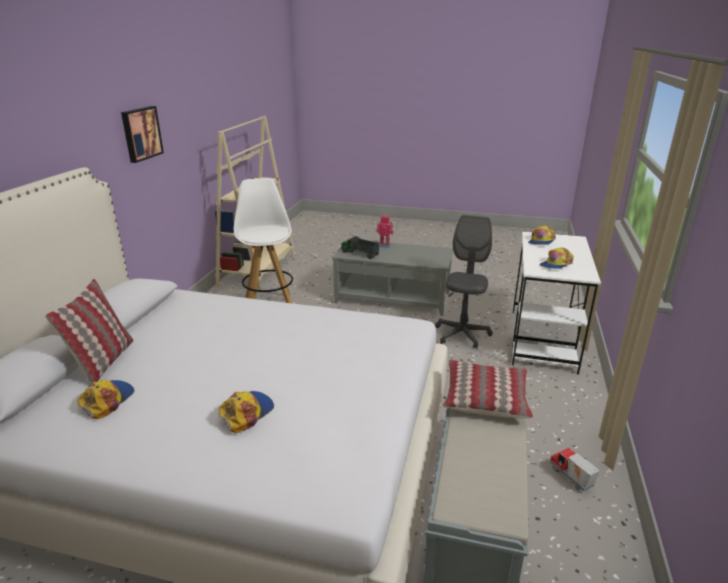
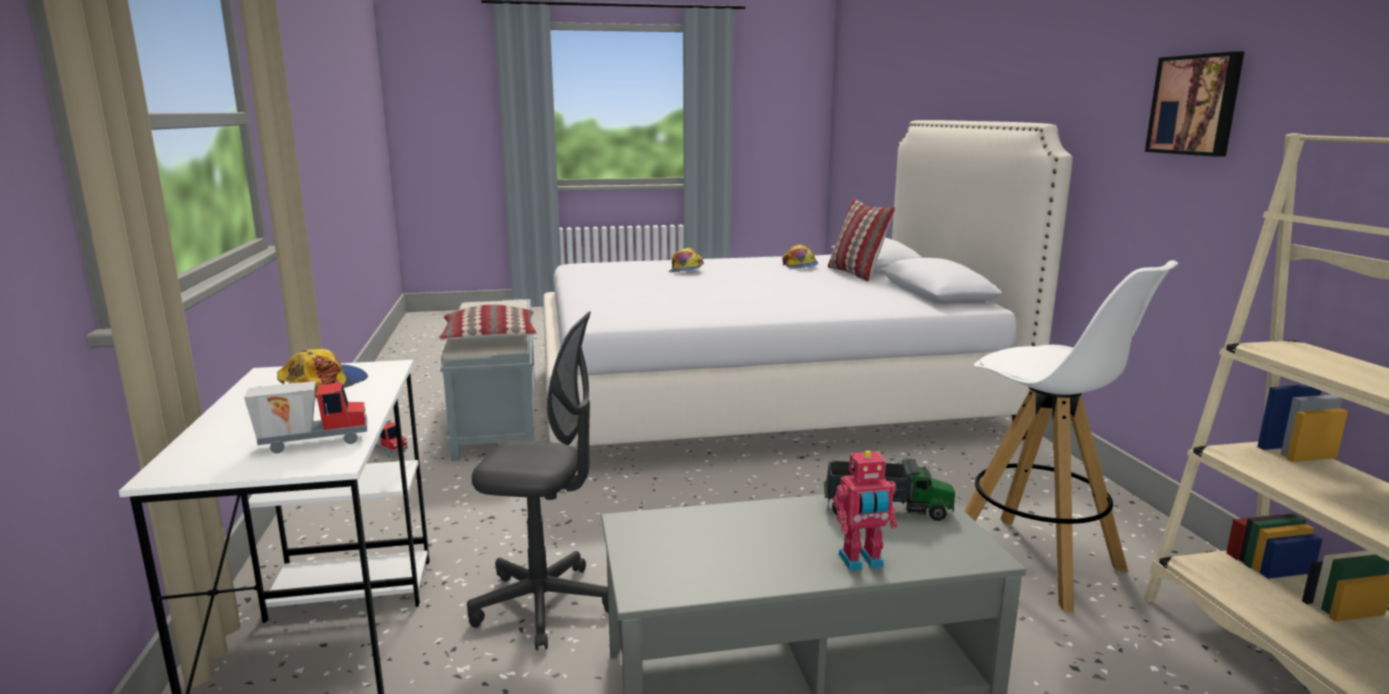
camera: 155 degrees right, 10 degrees down
grey office chair [435,215,493,349] -> grey office chair turned 75 degrees counterclockwise [467,312,609,650]
cap [528,225,556,245] -> toy truck [244,381,367,454]

